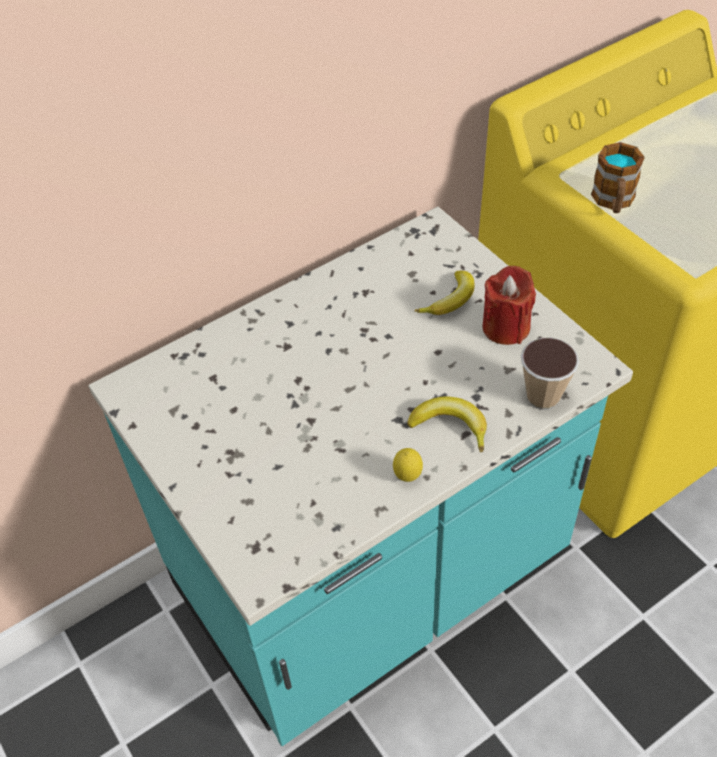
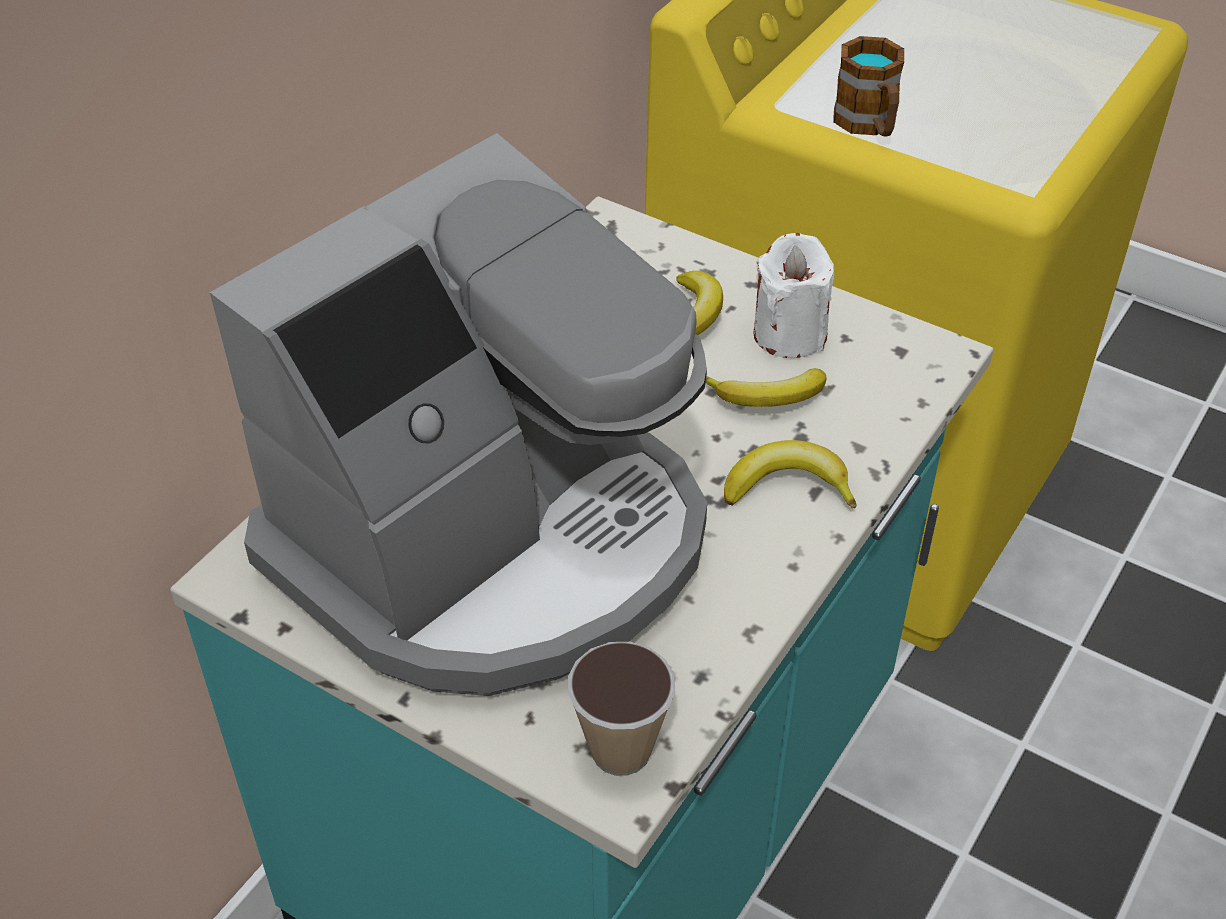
camera: 25 degrees left, 5 degrees down
lemon [393,448,423,482] -> none
red candle [482,266,536,345] -> white candle [753,233,834,358]
cup [521,337,579,410] -> cup moved to [568,642,675,776]
none -> coffee machine [210,133,707,696]
none -> banana [705,368,827,407]

